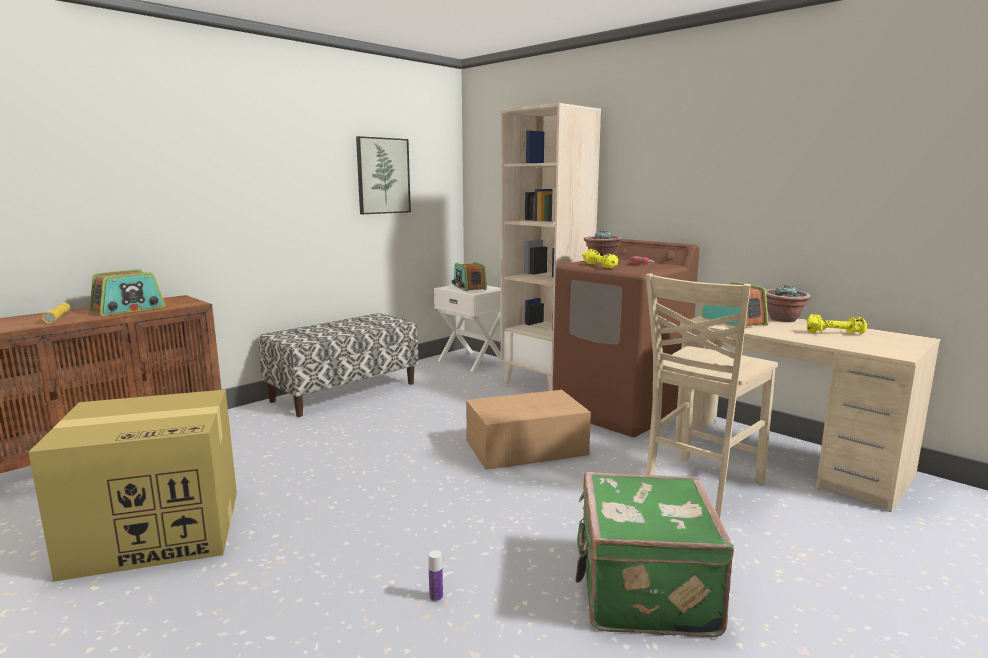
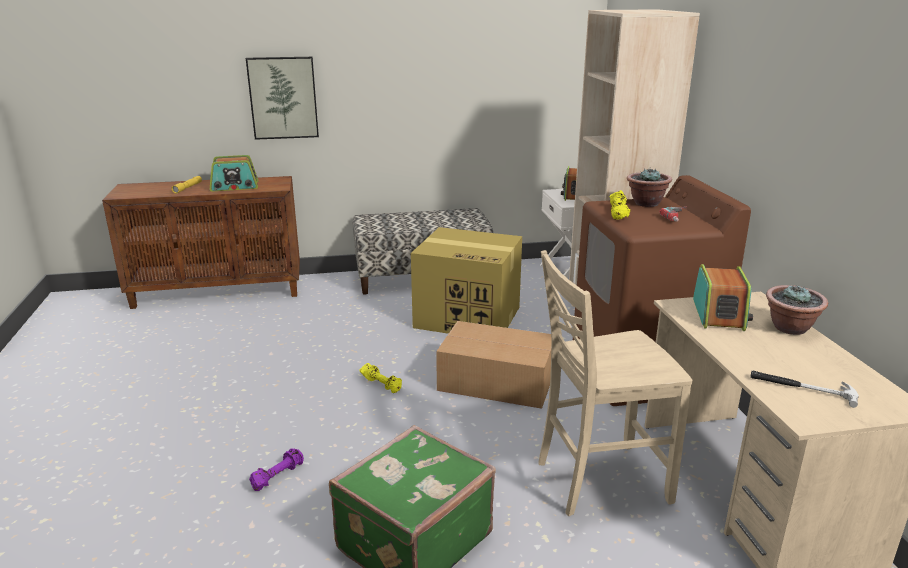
camera: 35 degrees right, 10 degrees up
cardboard box [28,389,237,582] -> cardboard box moved to [411,227,522,334]
picture [356,136,411,214] -> picture moved to [246,57,319,140]
bottle [429,550,443,602] -> purple dumbbell [249,448,304,491]
yellow dumbbell [807,314,867,334] -> yellow dumbbell moved to [359,363,402,393]
none -> hammer [750,371,859,408]

